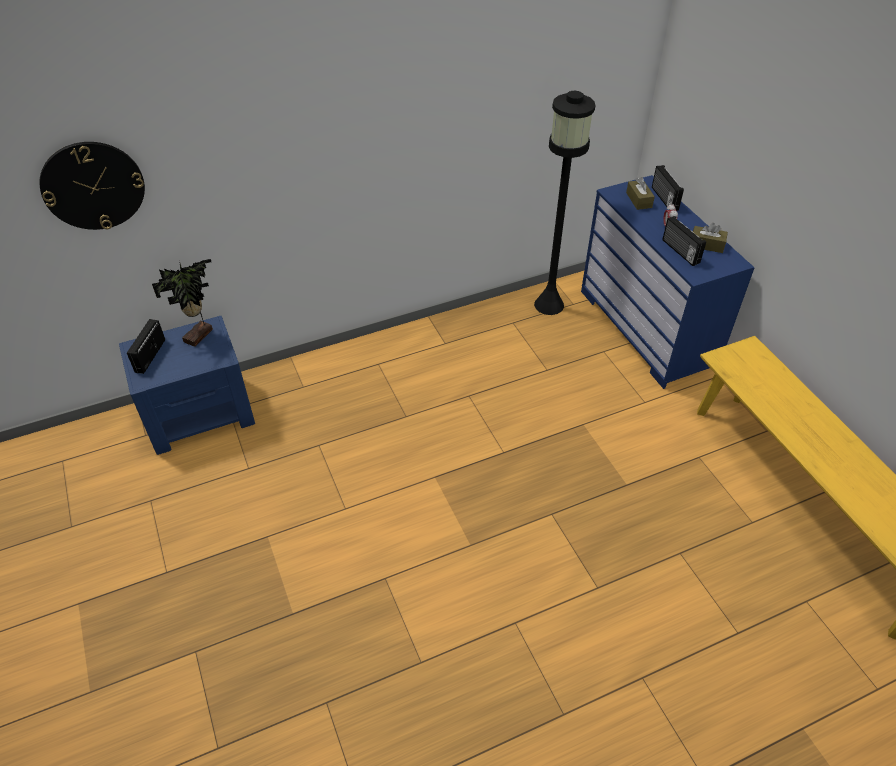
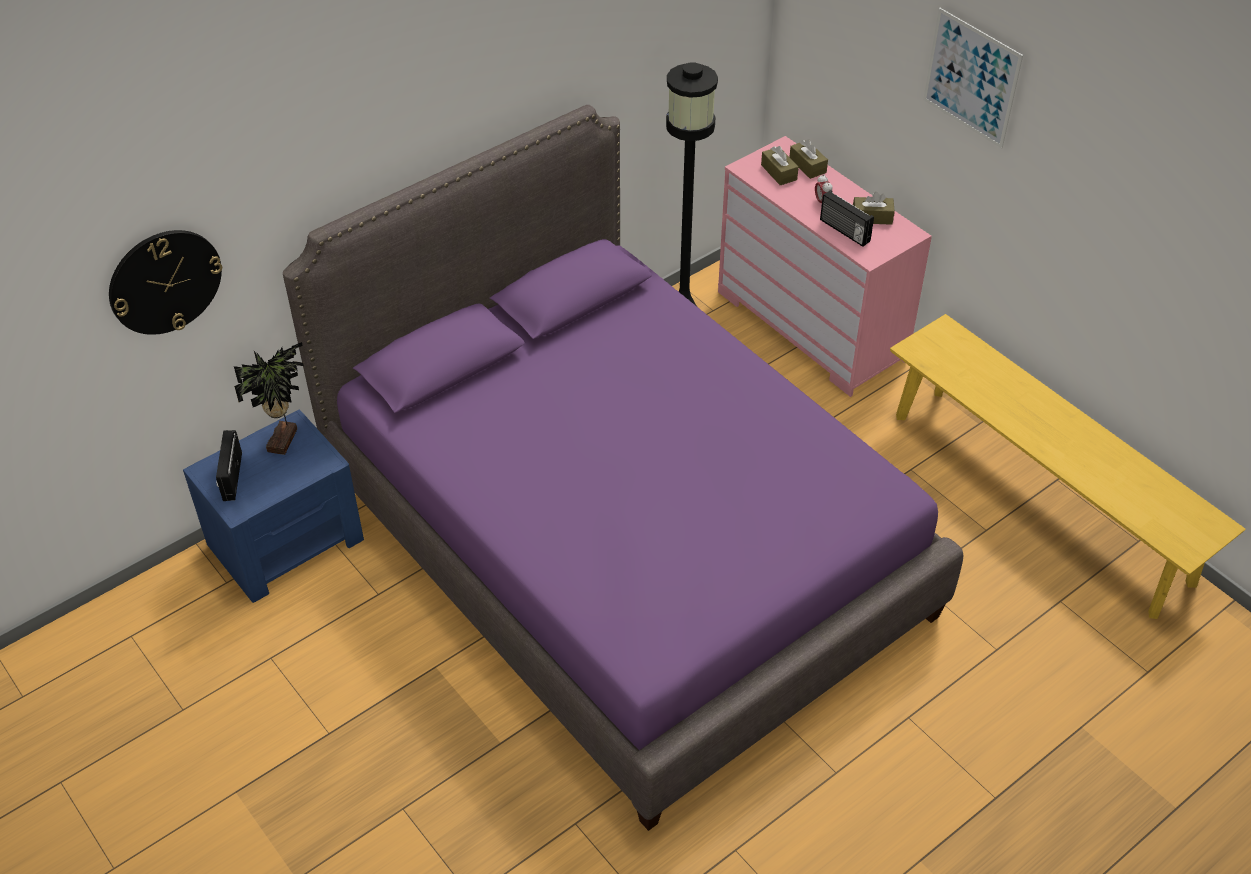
camera: 15 degrees left, 0 degrees up
blue dresser [581,175,755,389] -> pink dresser [718,136,932,397]
radio [652,165,684,211] -> brown tissue box [789,139,828,179]
none -> purple bed [283,105,963,831]
none -> picture [923,8,1023,149]

